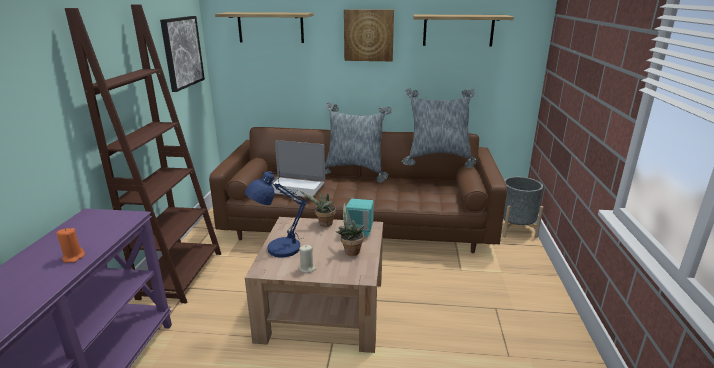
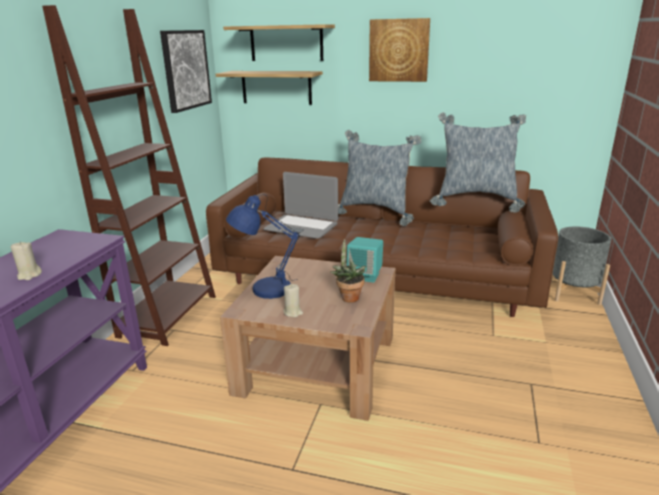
camera: 10 degrees right, 0 degrees up
orange candle [56,228,85,263] -> beige candle [11,241,42,280]
potted plant [300,191,336,227] -> none
shelf [413,15,514,47] -> shelf moved to [216,71,323,105]

